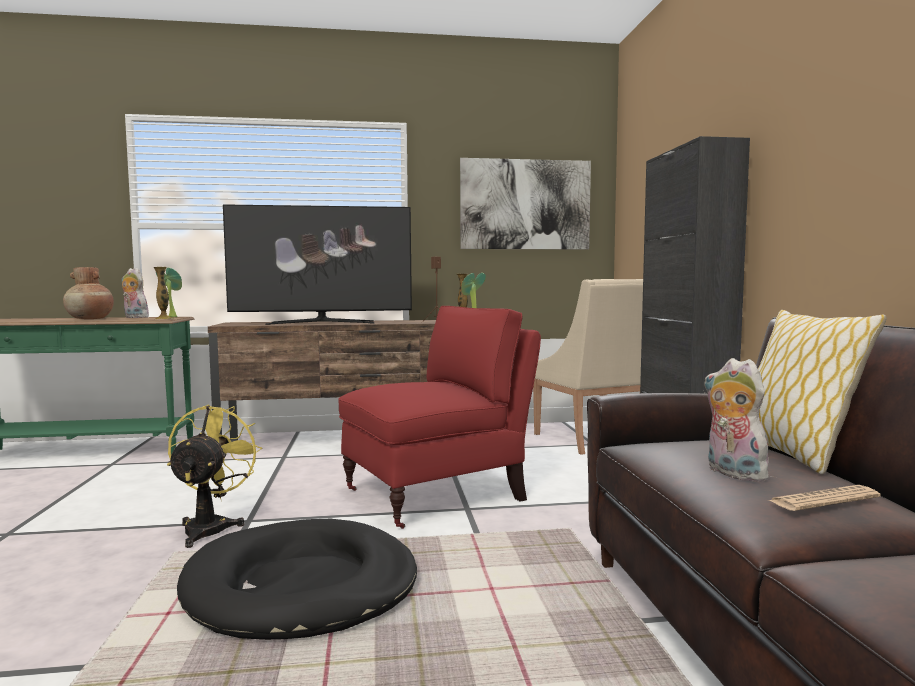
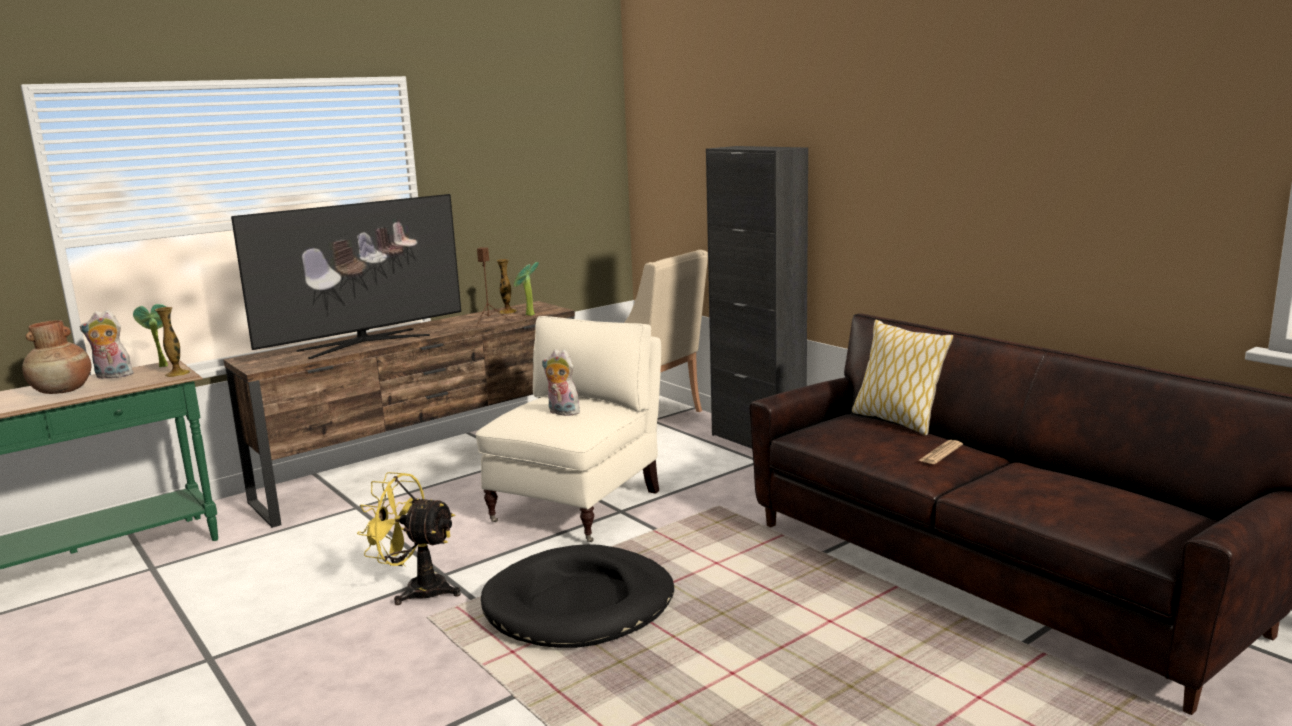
camera: 30 degrees left, 10 degrees up
yellow fan [167,405,262,548] -> yellow fan turned 45 degrees counterclockwise [357,472,461,605]
red armchair [338,306,541,529] -> beige armchair [476,316,661,542]
picture [460,158,591,249] -> none
plush toy [704,358,772,481] -> plush toy moved to [542,349,580,416]

